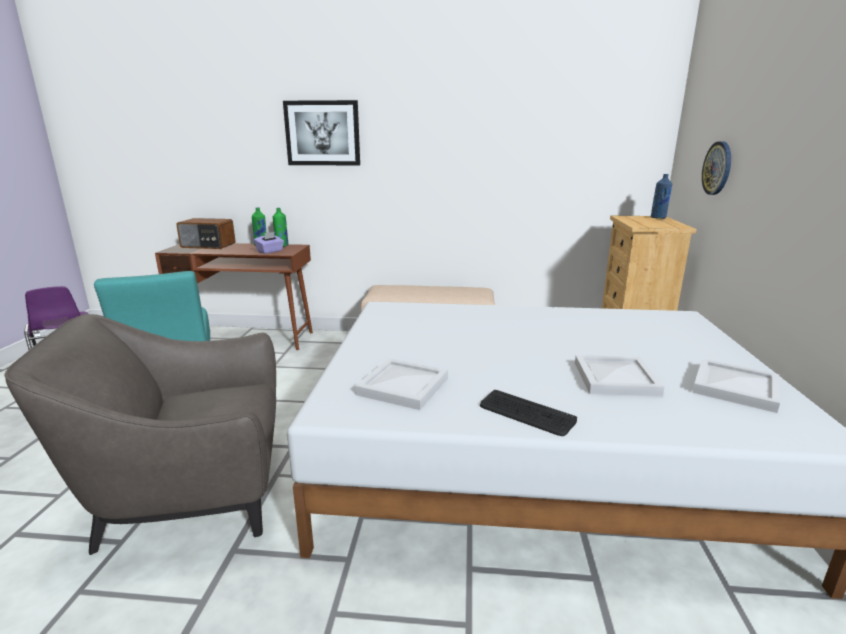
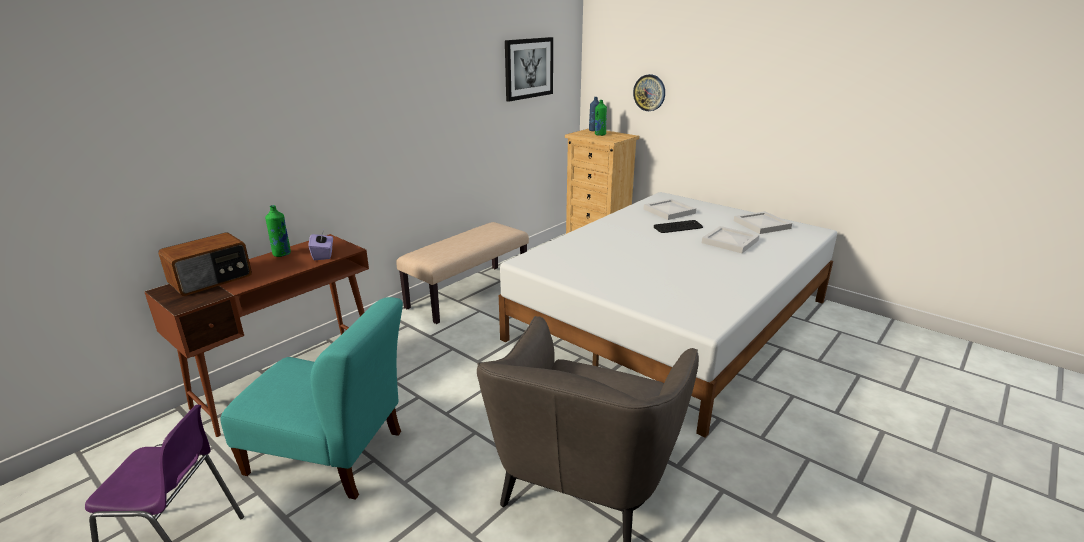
camera: 55 degrees left, 5 degrees up
green bottle [273,208,289,247] -> green bottle moved to [595,100,607,136]
picture [283,100,360,165] -> picture moved to [505,37,553,102]
white tray [355,358,448,410] -> white tray moved to [644,199,696,220]
keyboard [480,390,577,436] -> keyboard moved to [654,220,703,233]

